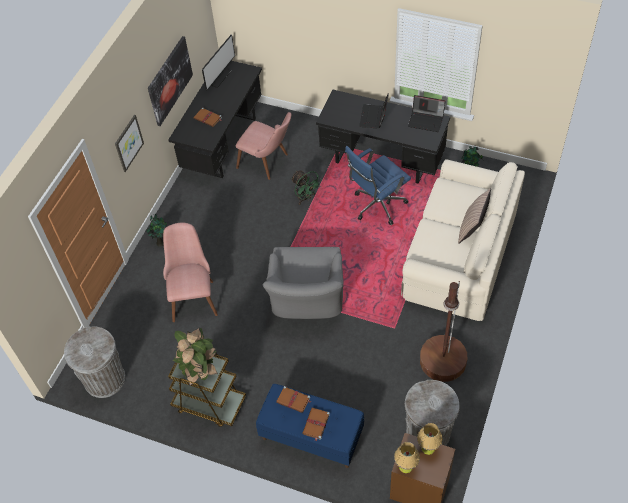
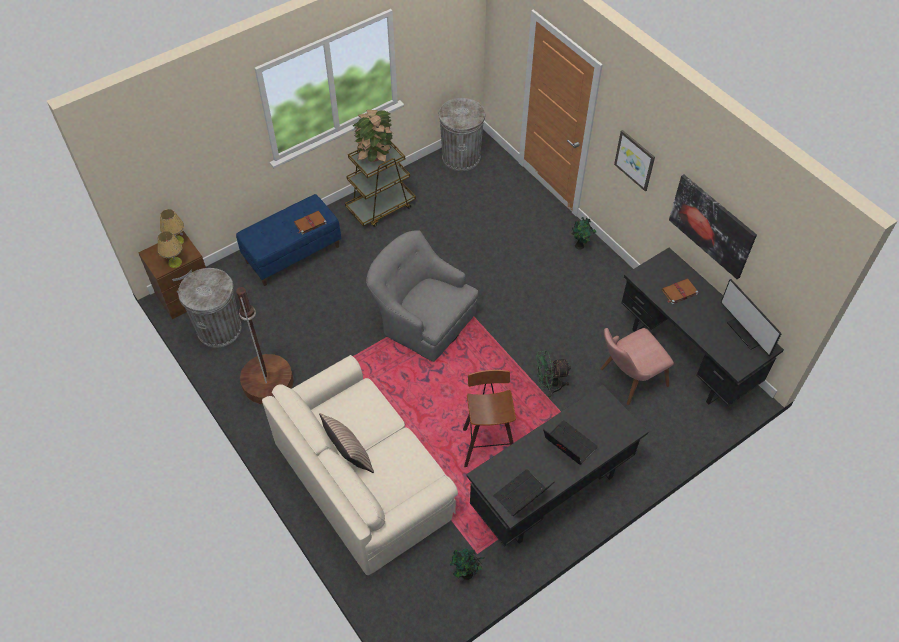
camera: 120 degrees right, 0 degrees up
pink chair [163,223,218,322] -> none
brown book [302,408,330,441] -> none
blue office chair [345,146,411,225] -> stool [463,370,516,467]

